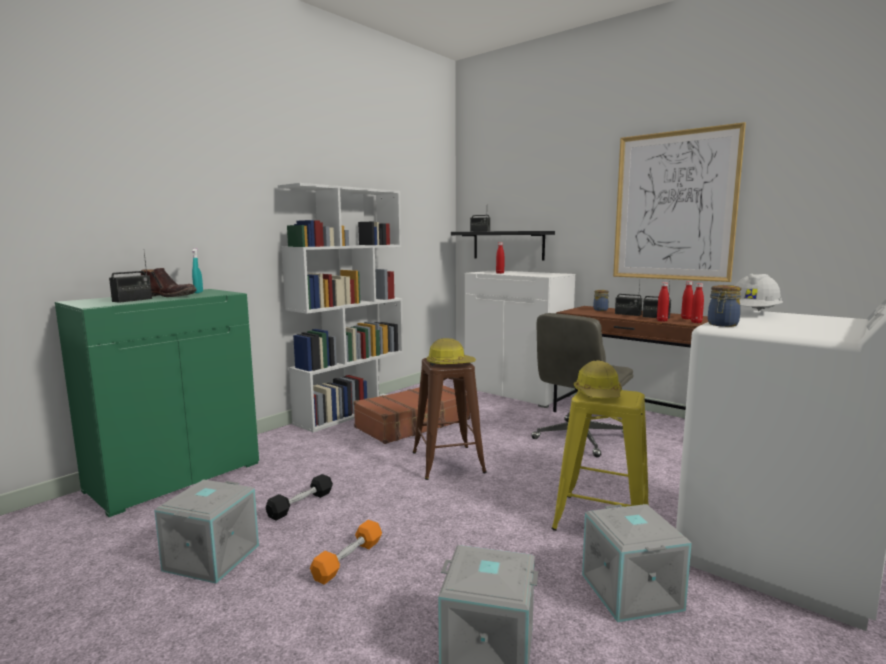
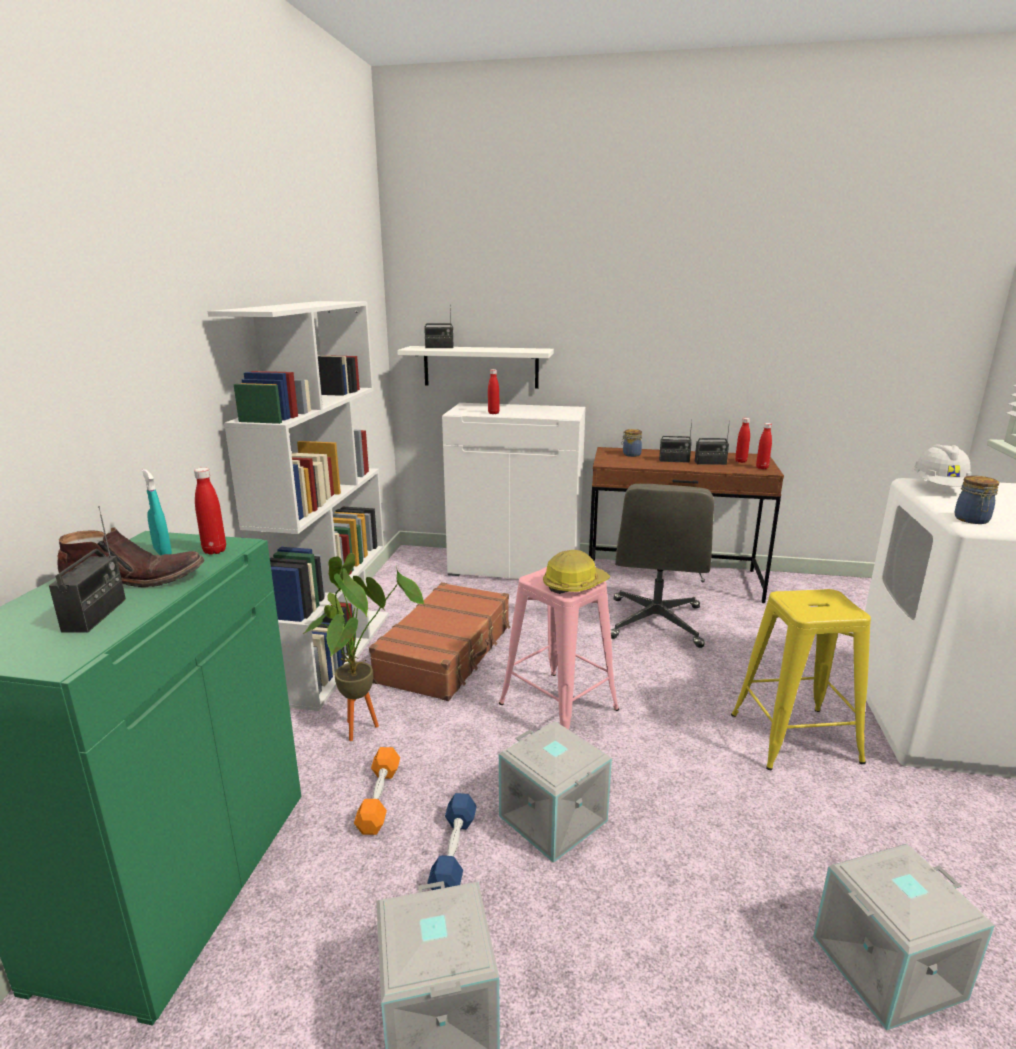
camera: 30 degrees left, 10 degrees up
black dumbbell [266,474,333,521] -> blue dumbbell [427,793,477,890]
orange dumbbell [310,520,382,585] -> orange dumbbell moved to [354,747,400,835]
brown stool [413,358,487,480] -> pink stool [499,567,619,730]
black shelf [451,231,555,260] -> white shelf [397,346,554,389]
hard hat [574,360,622,398] -> none
grey storage box [582,504,692,622] -> grey storage box moved to [499,721,612,863]
picture [613,122,746,282] -> none
red bottle [657,282,669,322] -> red bottle moved to [194,468,226,555]
none -> potted plant [303,553,425,741]

